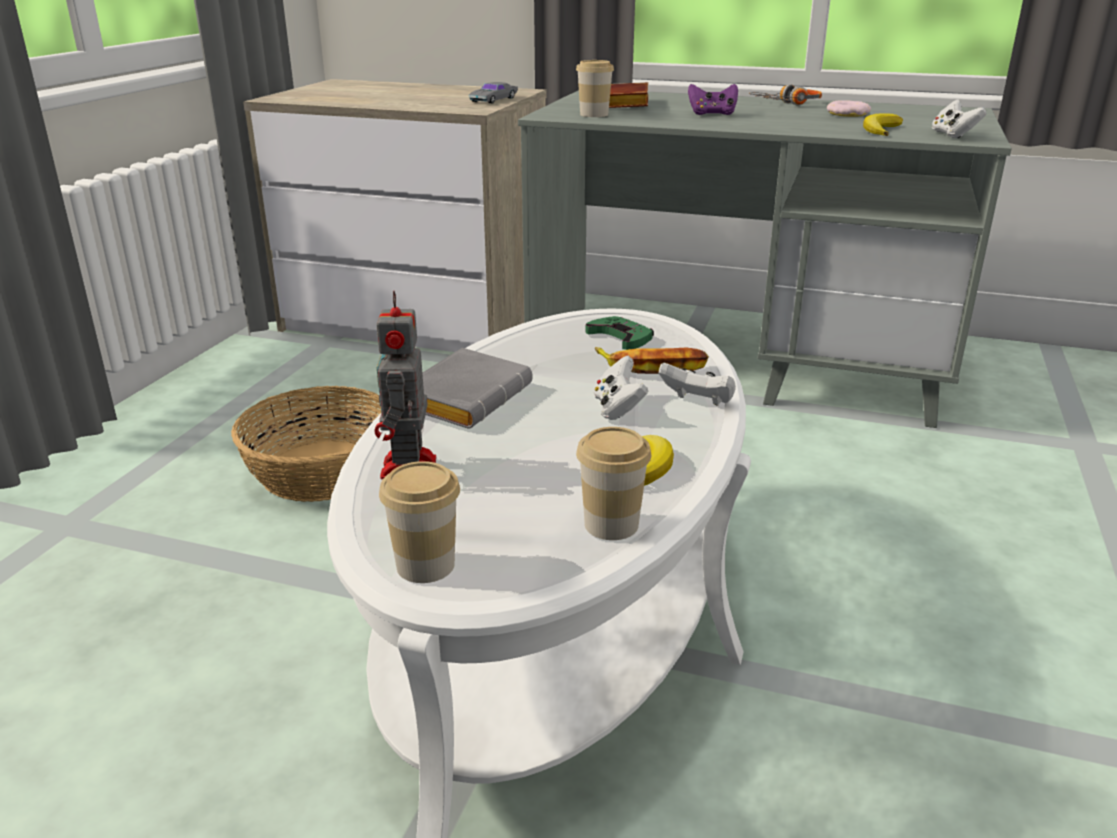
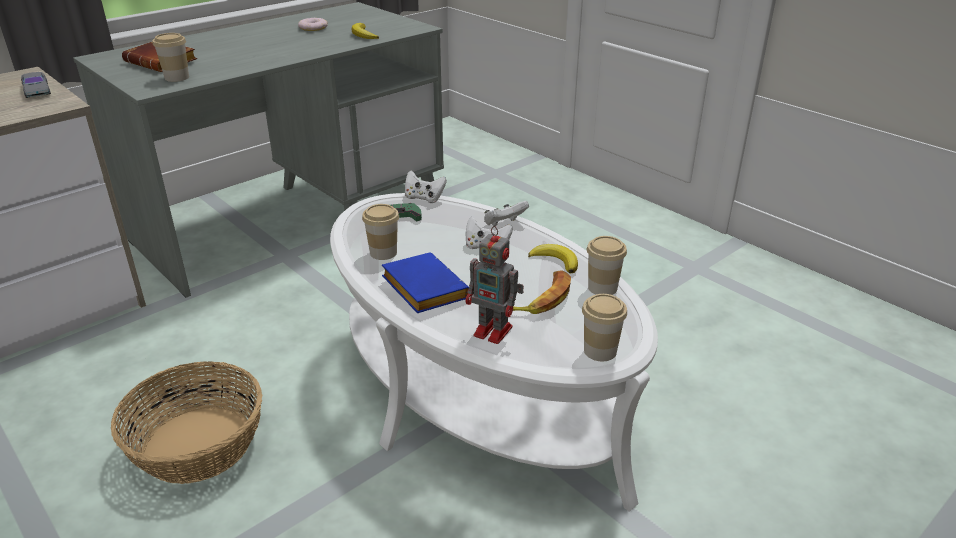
camera: 60 degrees left, 5 degrees up
grey book [422,348,533,429] -> blue book [382,252,469,313]
banana [595,347,709,374] -> banana moved to [509,271,571,314]
purple game controller [688,84,738,115] -> none
headphones [749,84,822,106] -> none
white game controller [932,99,986,138] -> white game controller moved to [405,171,447,203]
none -> cup [362,204,399,260]

